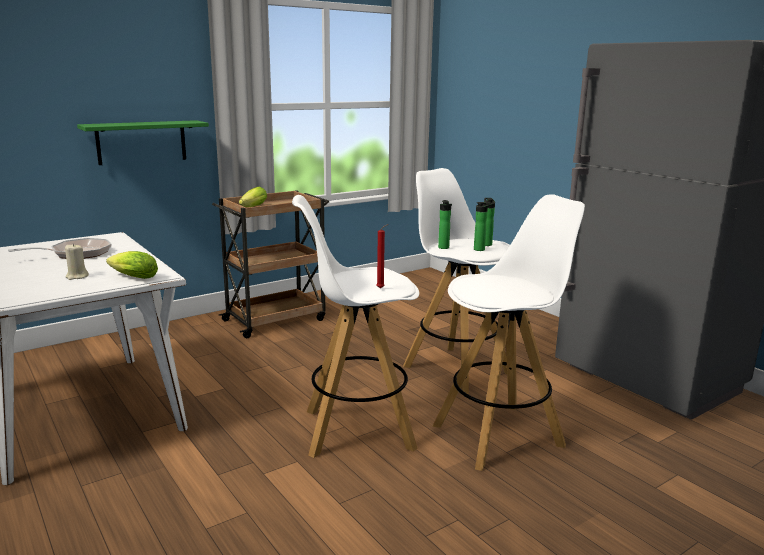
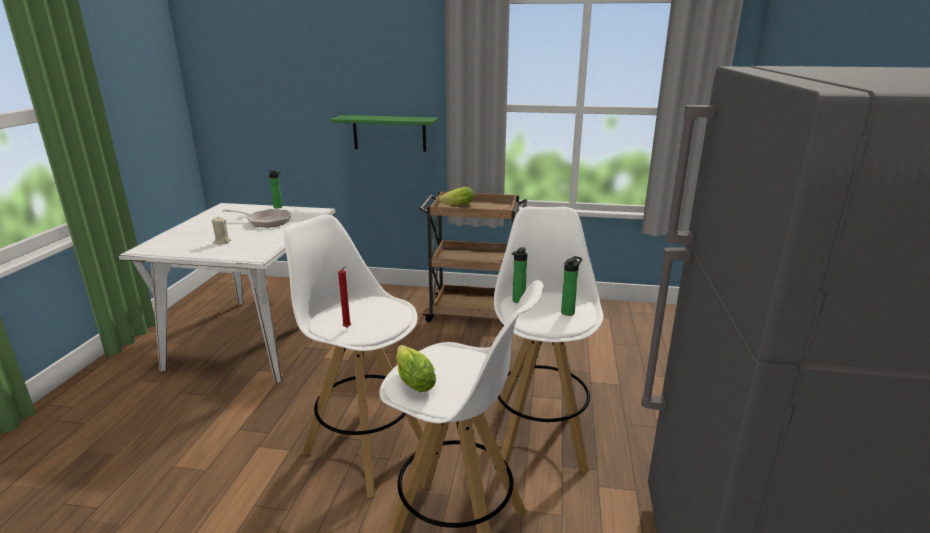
camera: 45 degrees right, 5 degrees up
lettuce [106,251,158,279] -> lettuce moved to [396,345,436,392]
bottle [474,202,493,251] -> bottle moved to [269,170,283,208]

